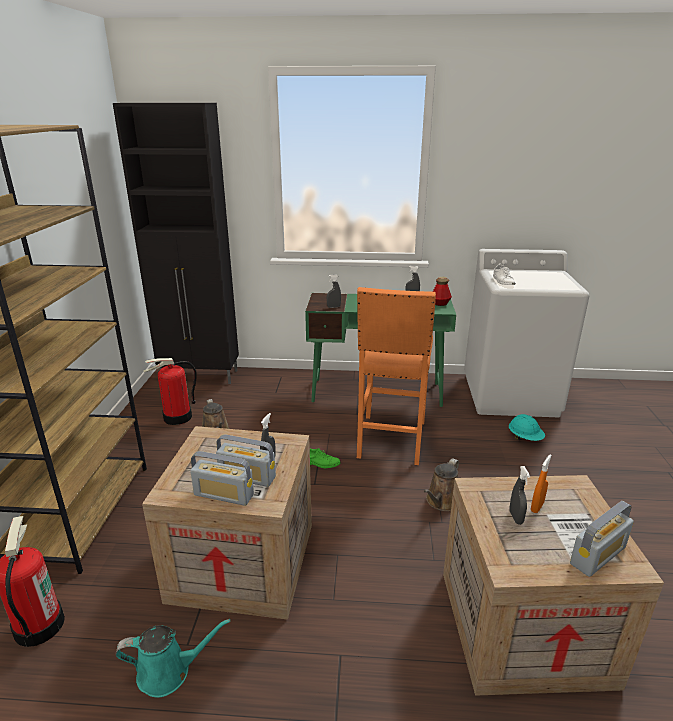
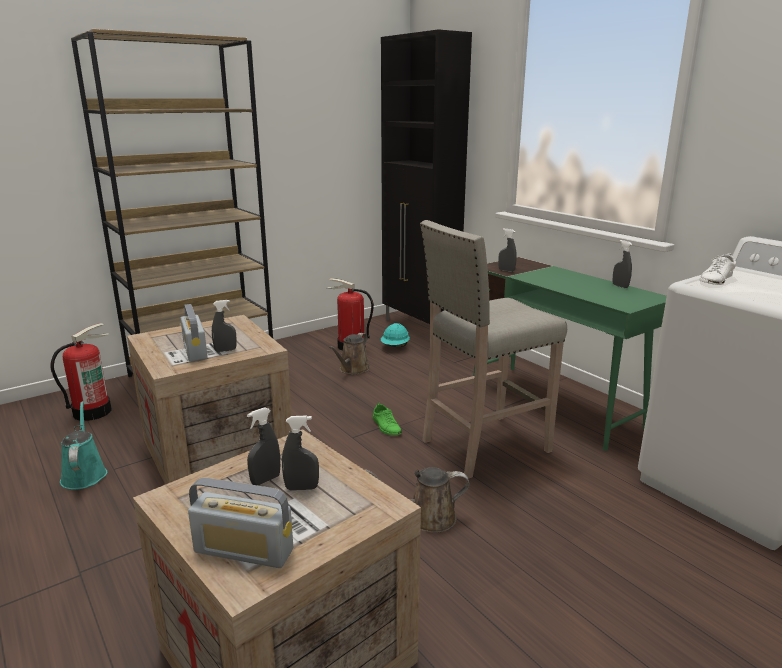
camera: 50 degrees right, 5 degrees down
turquoise watering can [115,619,230,698] -> turquoise watering can turned 150 degrees counterclockwise [60,401,107,490]
radio [190,451,254,506] -> none
orange stool [357,287,436,465] -> beige stool [420,220,567,479]
bottle [433,277,452,306] -> none
turquoise hard hat [509,414,545,441] -> turquoise hard hat moved to [381,323,410,347]
orange spray bottle [531,454,552,513] -> grey spray bottle [282,415,319,490]

